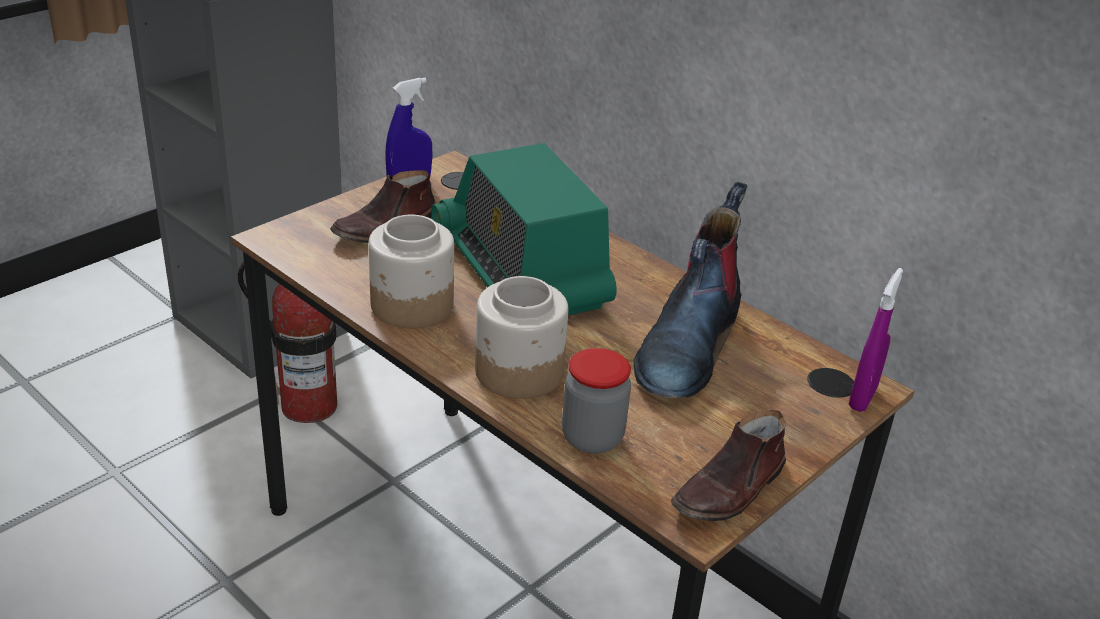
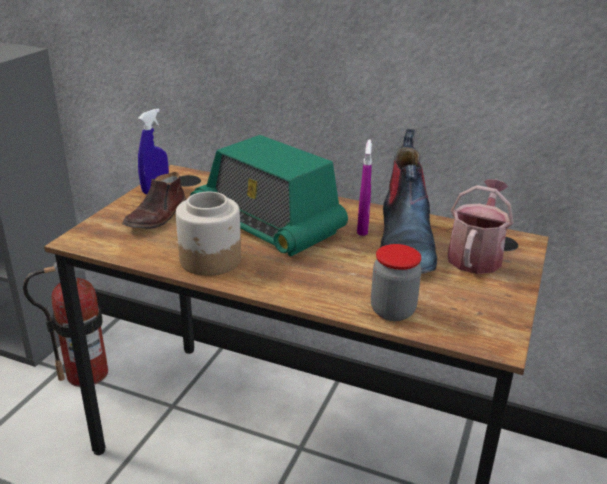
camera: 20 degrees left, 5 degrees down
jar [475,276,568,399] -> none
brown shoe [671,410,786,521] -> none
purple spray bottle [849,268,903,412] -> purple spray bottle moved to [357,140,372,236]
none -> watering can [448,179,513,274]

